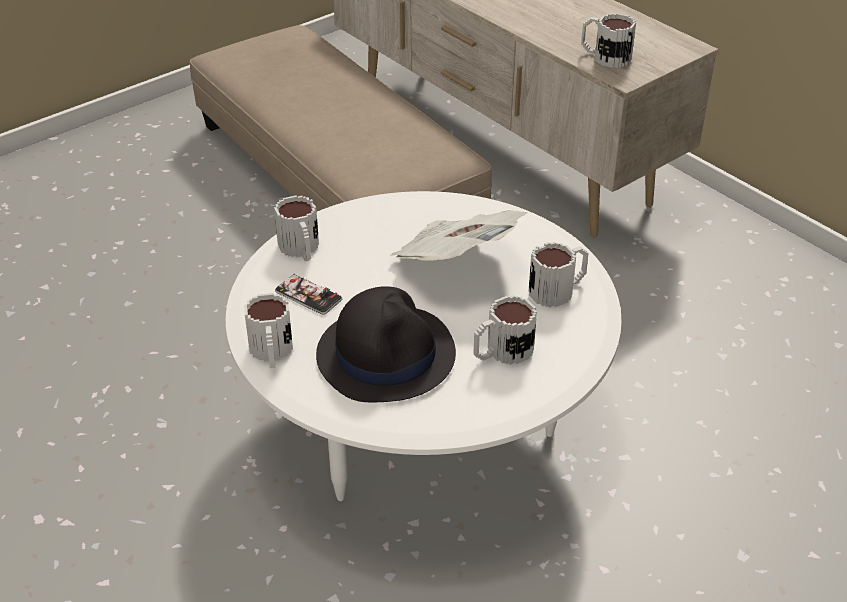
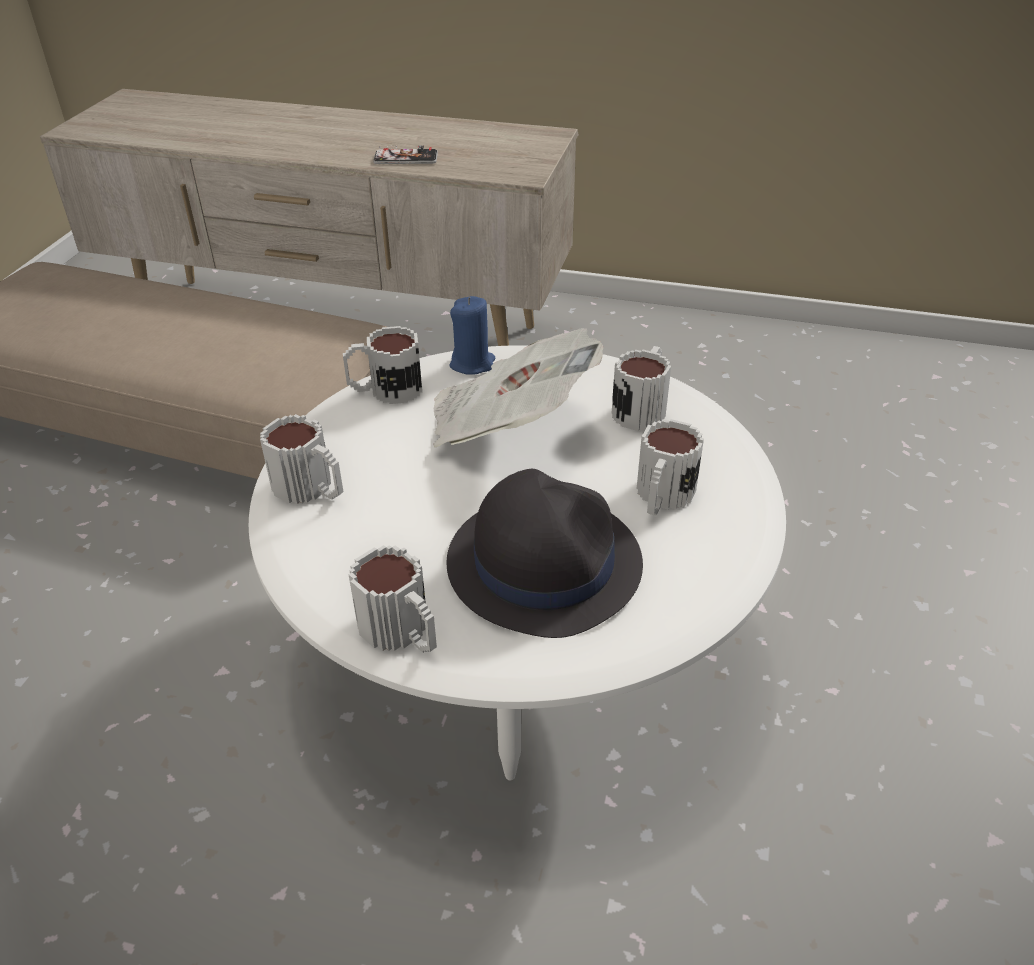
camera: 35 degrees left, 0 degrees up
phone [275,274,342,315] -> phone moved to [373,145,438,164]
mug [581,13,636,68] -> mug moved to [343,326,422,404]
none -> blue candle [449,296,495,375]

